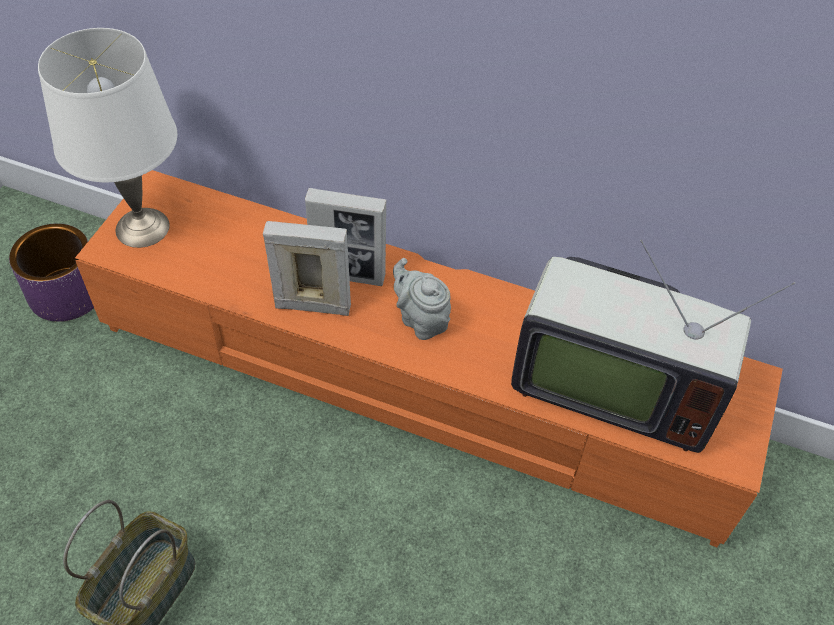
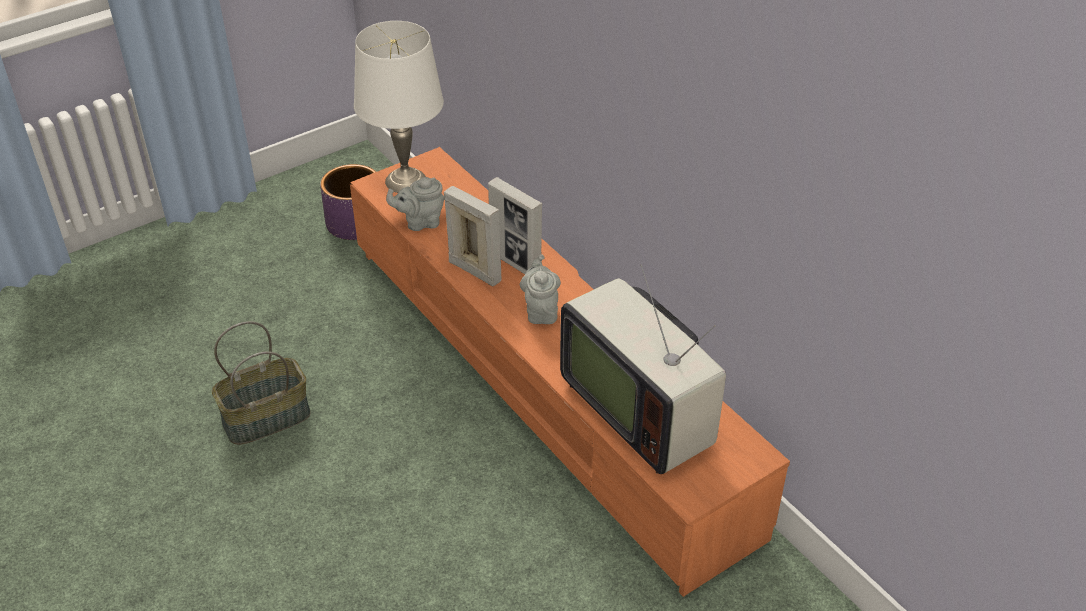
camera: 35 degrees right, 10 degrees down
none -> grey teapot [386,177,444,231]

